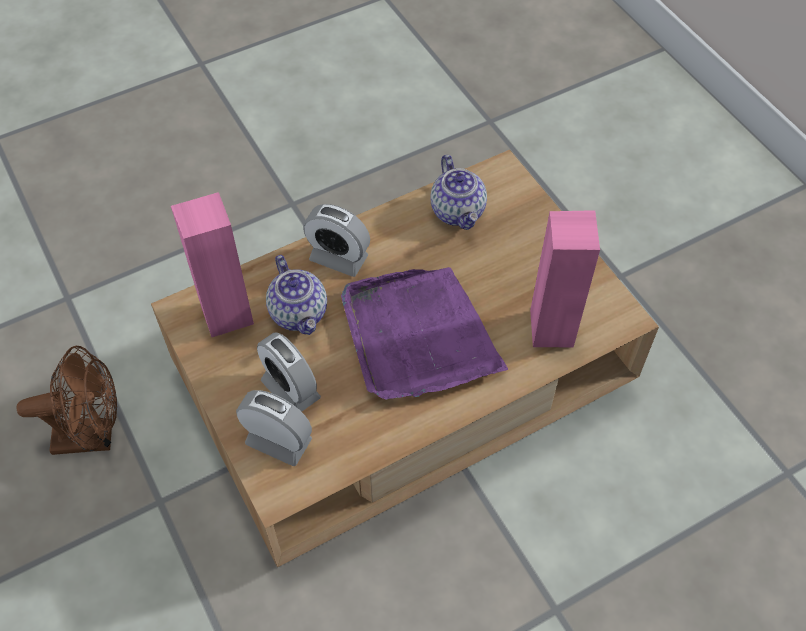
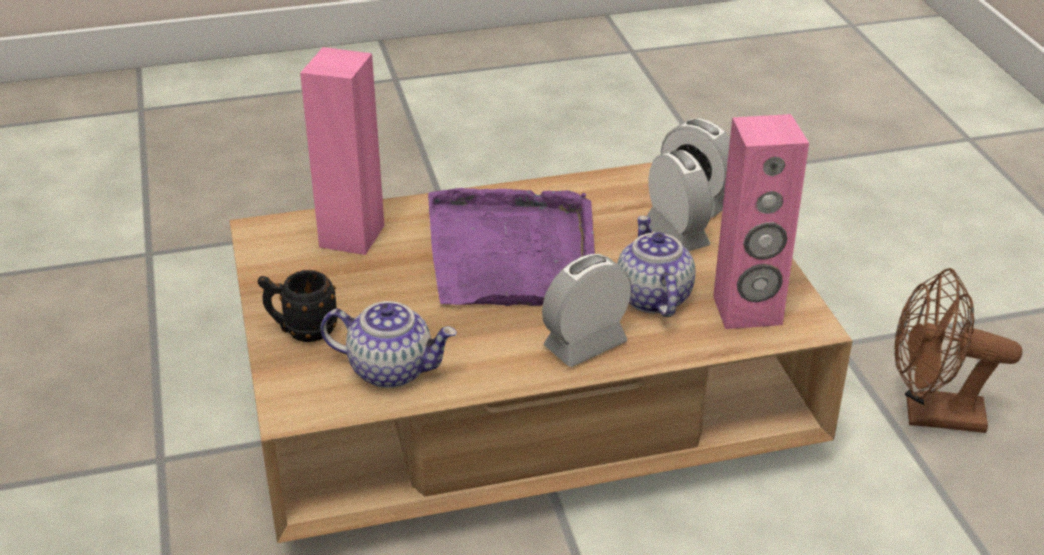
camera: 165 degrees left, 20 degrees down
alarm clock [303,204,370,277] -> alarm clock turned 75 degrees counterclockwise [542,254,631,367]
teapot [430,155,487,230] -> teapot turned 105 degrees clockwise [320,301,457,388]
none -> black mug [258,270,338,342]

